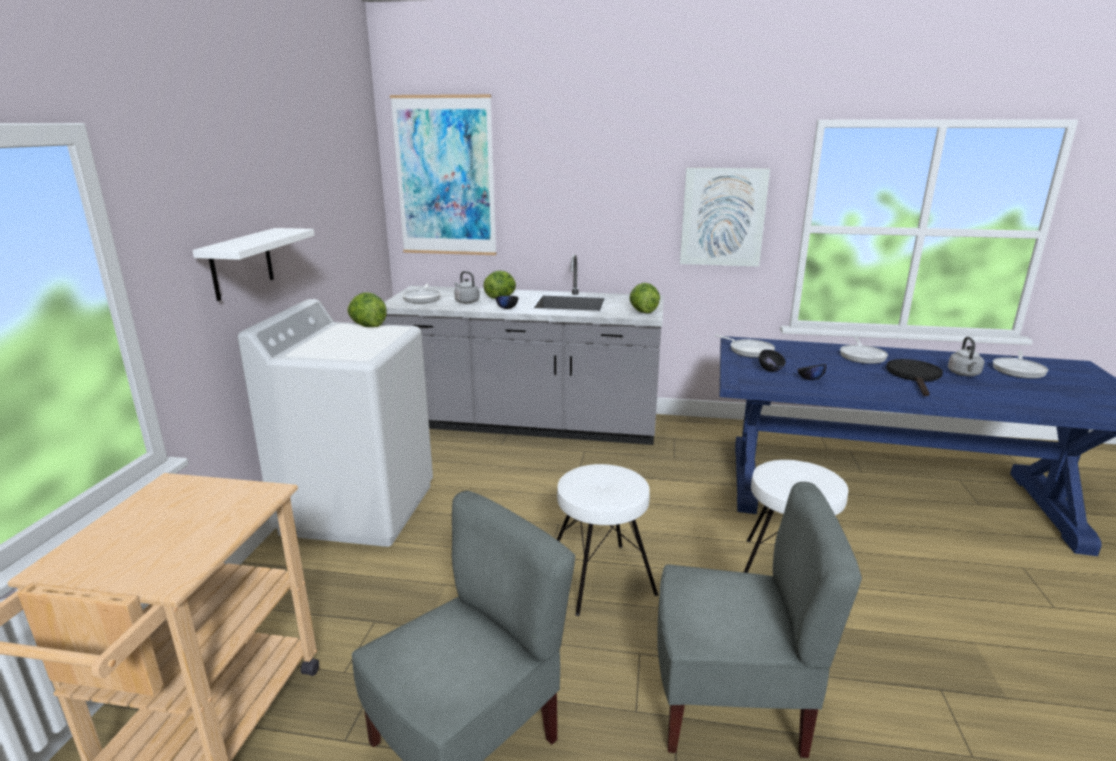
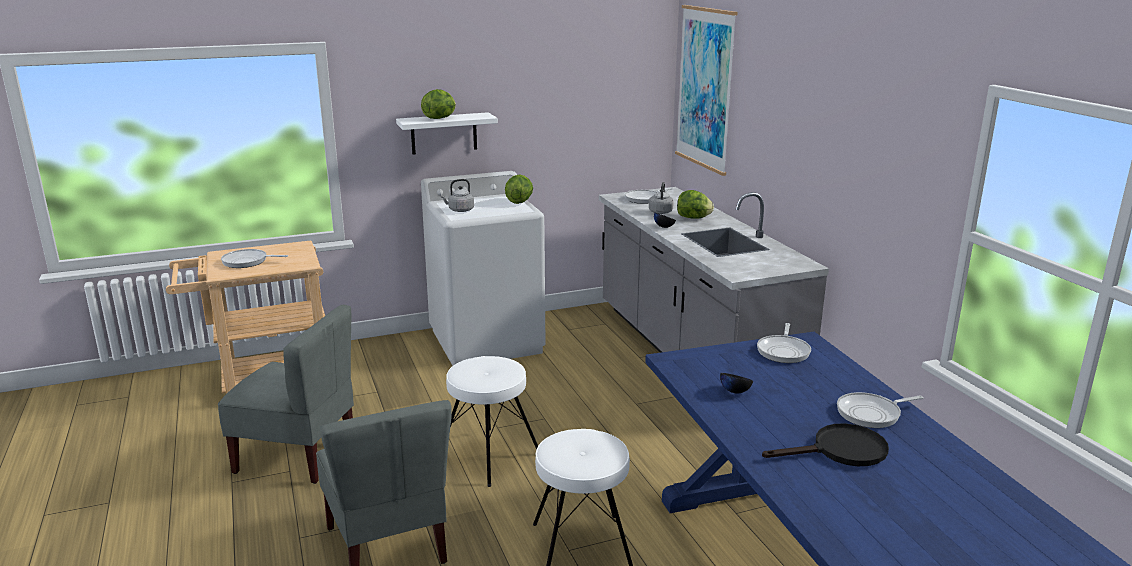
camera: 60 degrees right, 0 degrees up
lettuce [629,283,660,313] -> lettuce moved to [421,89,456,119]
picture [680,168,770,267] -> none
black bowl [759,349,786,371] -> none
grey kettle [948,337,984,376] -> grey kettle moved to [440,179,474,212]
frying pan [993,351,1048,379] -> frying pan moved to [221,249,288,268]

